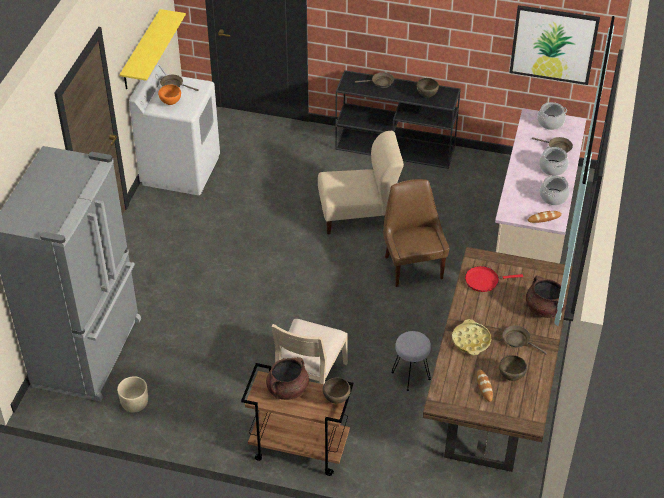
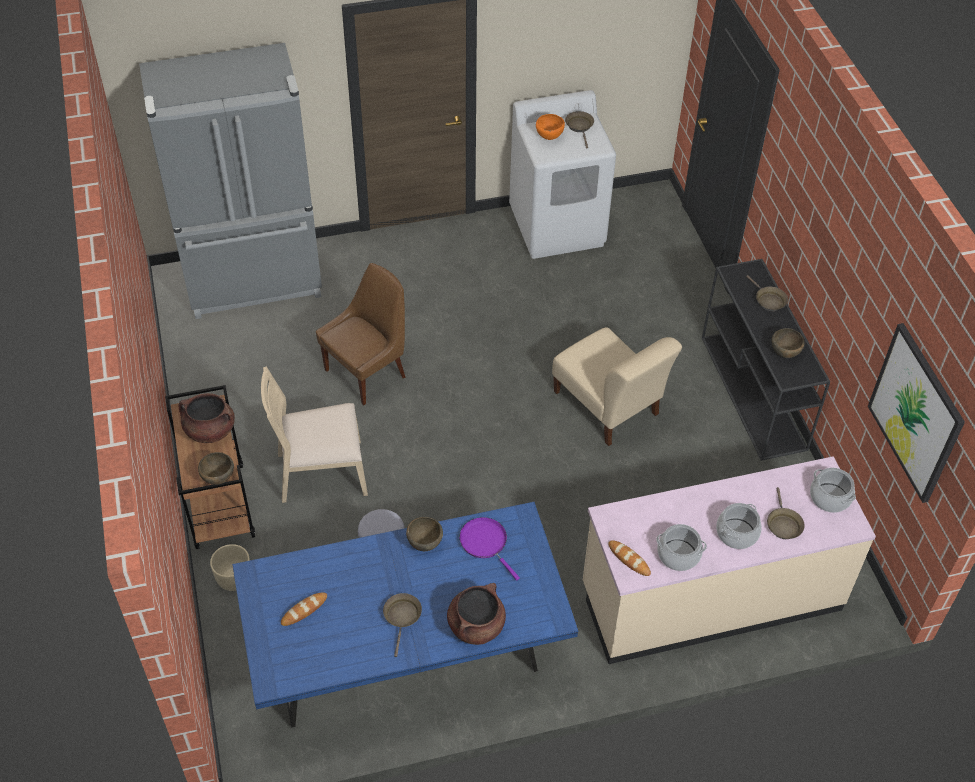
camera: 60 degrees right, 5 degrees up
beige planter [117,376,148,412] -> beige planter moved to [210,544,250,591]
yellow shelf [119,9,186,89] -> none
brown chair [383,179,449,287] -> brown chair moved to [316,263,406,405]
brown dining table [423,247,573,472] -> blue dining table [232,502,578,728]
yellow tray [452,319,491,355] -> none
red frying pan [465,266,523,292] -> purple frying pan [459,517,520,580]
brown bowl [499,355,527,381] -> brown bowl moved to [406,517,443,551]

